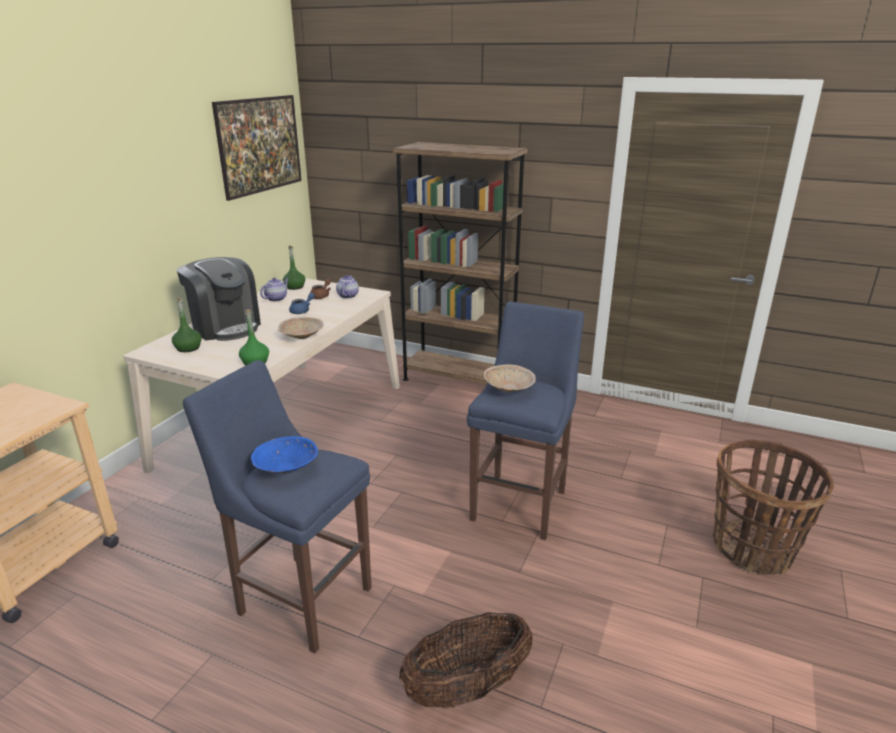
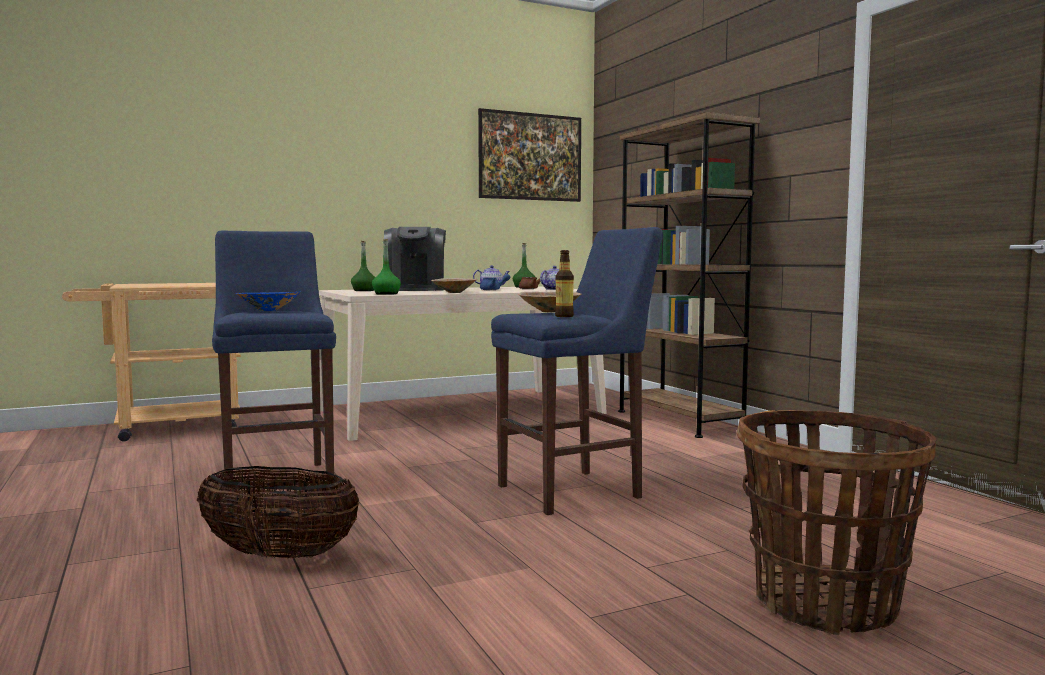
camera: 40 degrees right, 20 degrees down
none -> bottle [555,250,574,317]

